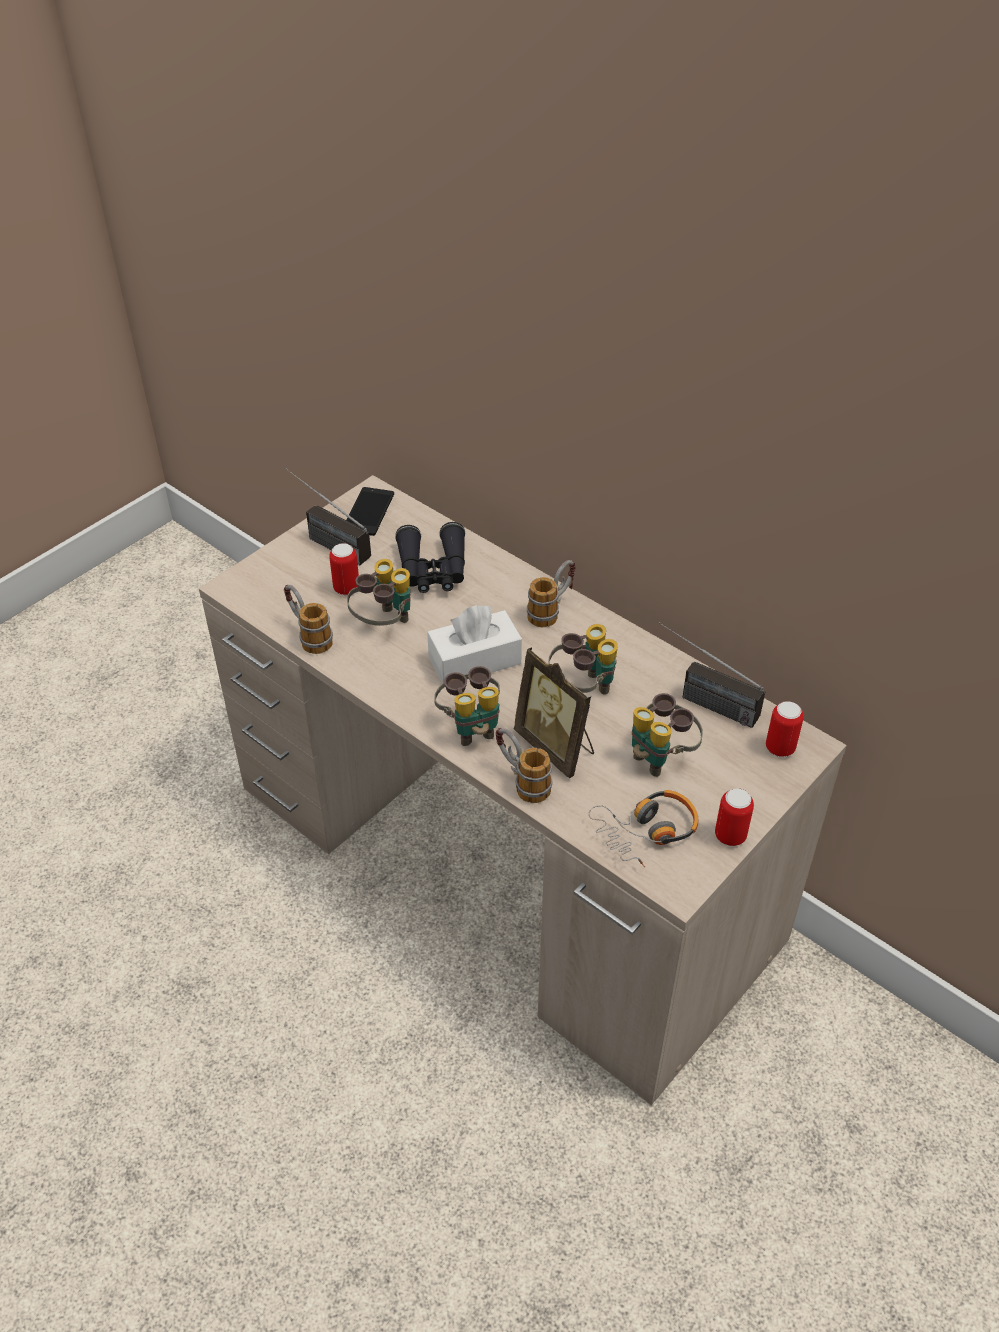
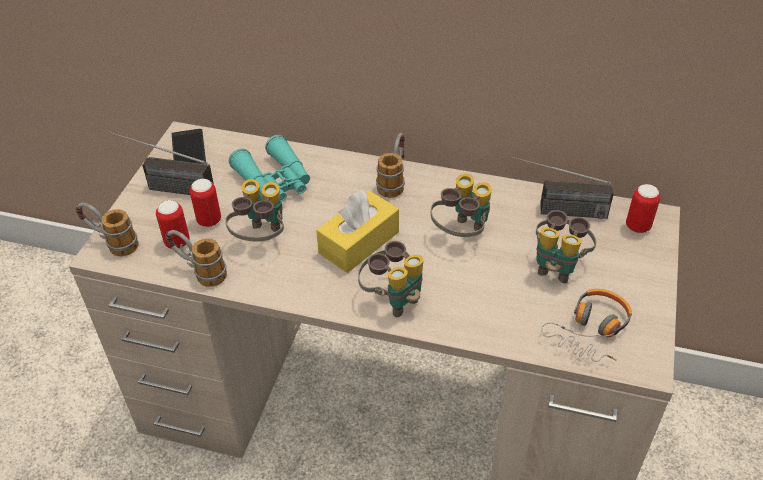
camera: 25 degrees left, 0 degrees up
black binoculars [395,522,465,593] -> turquoise binoculars [229,135,310,202]
white tissue box [427,605,522,683] -> yellow tissue box [316,190,399,273]
mug [496,728,552,803] -> mug moved to [75,203,138,256]
picture frame [514,647,594,779] -> none
can [715,788,754,846] -> can moved to [156,200,190,249]

